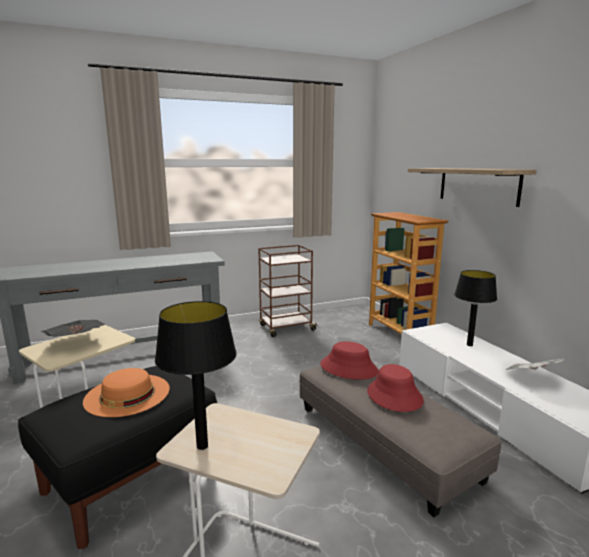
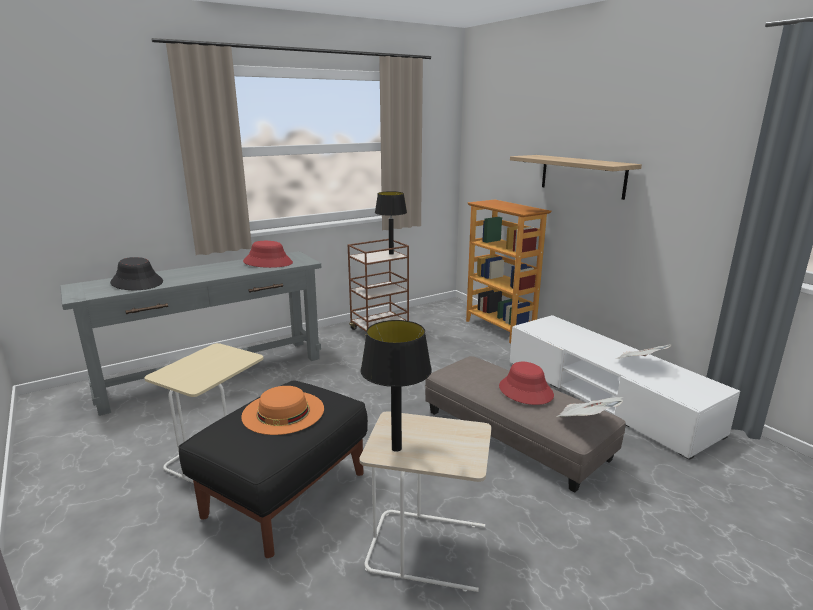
camera: 10 degrees left, 5 degrees up
newspaper [41,320,105,337] -> newspaper moved to [556,397,623,417]
red hat [320,341,379,380] -> red hat moved to [243,241,293,268]
black table lamp [454,270,497,346] -> black table lamp moved to [375,191,407,255]
none -> black hat [110,257,163,290]

